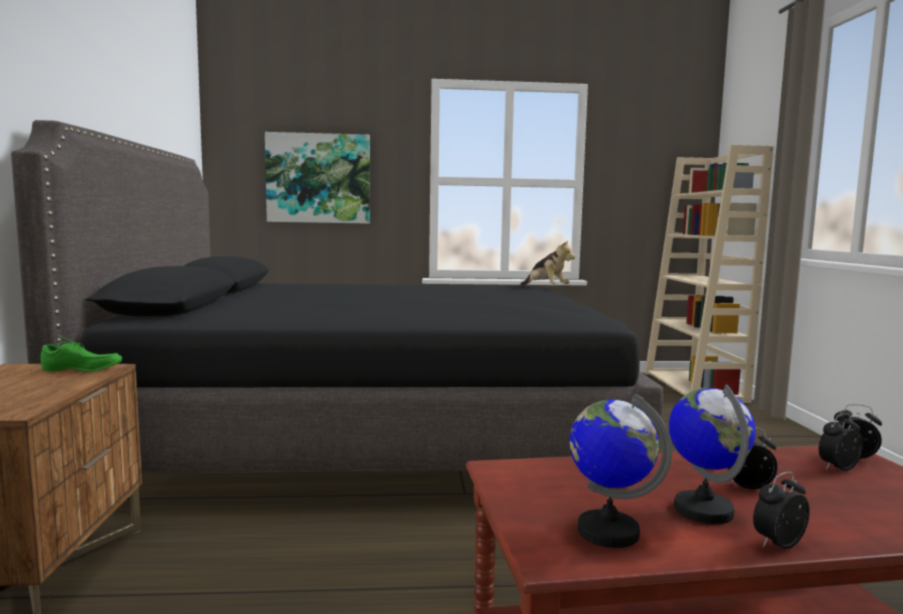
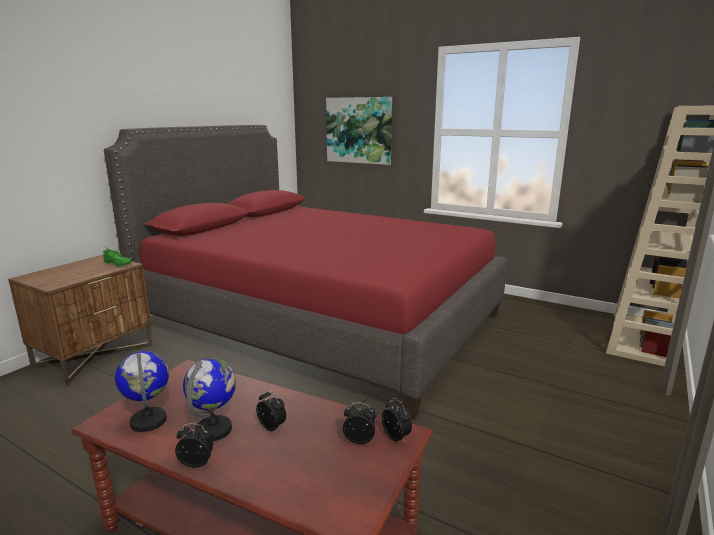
camera: 35 degrees right, 10 degrees up
black bed [11,120,663,474] -> red bed [104,125,507,420]
plush toy [520,240,575,286] -> none

